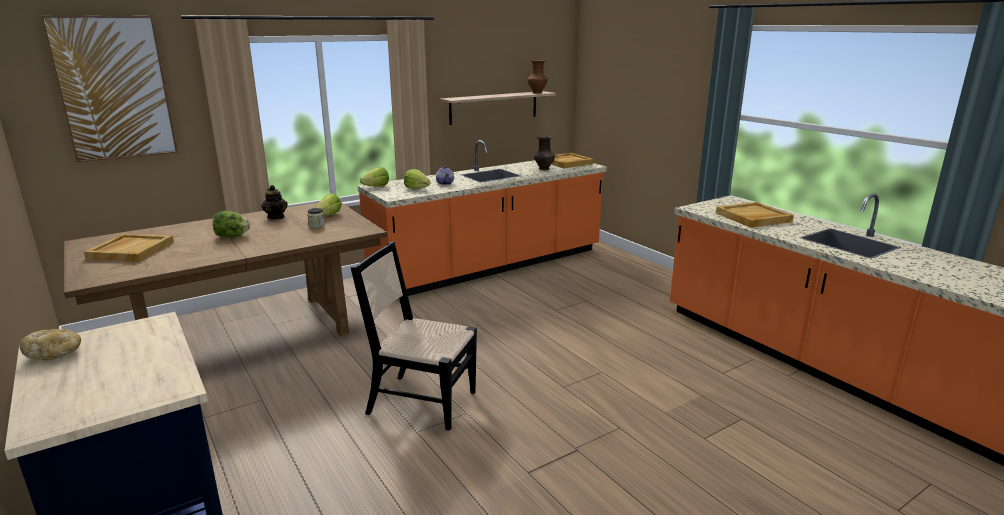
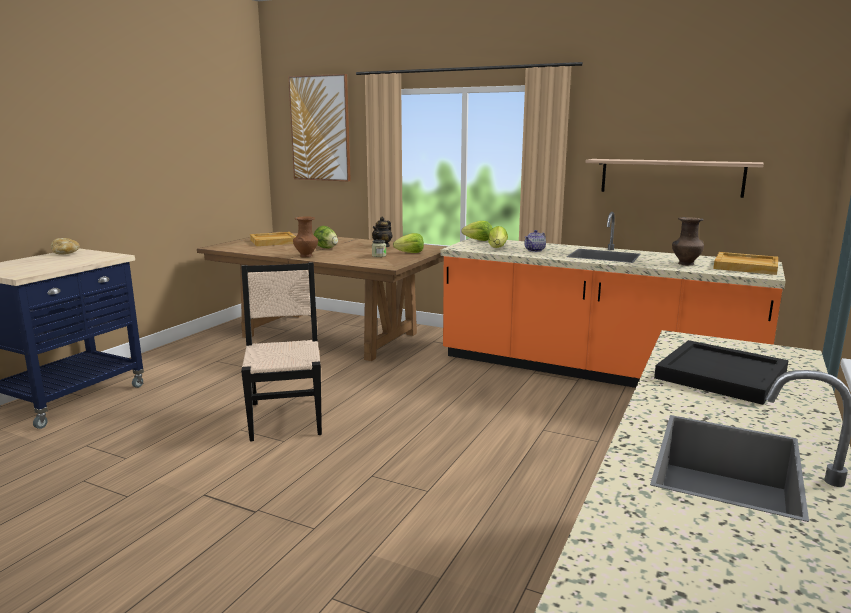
camera: 60 degrees right, 5 degrees down
brown vase [527,60,548,94] -> brown vase moved to [293,216,318,257]
beige tray [716,202,794,228] -> black tray [654,340,789,405]

